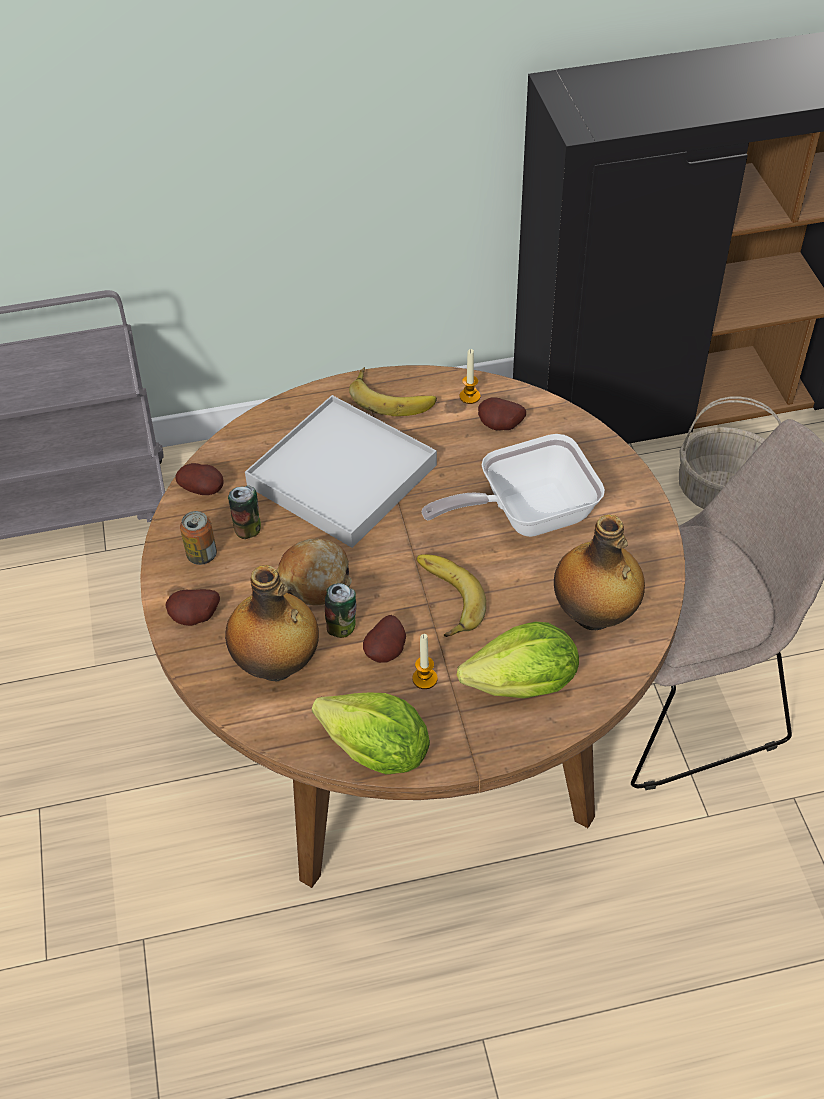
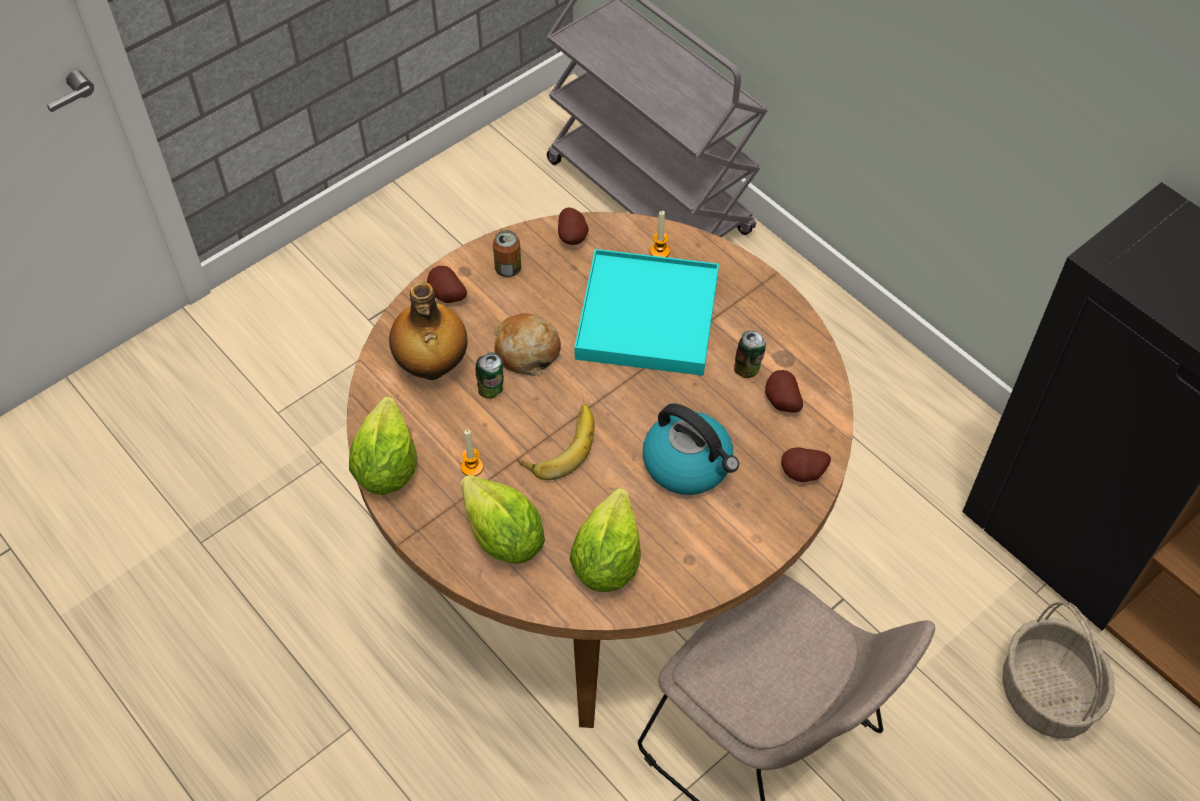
camera: 60 degrees right, 5 degrees up
can [228,485,261,539] -> can moved to [734,331,766,378]
white tray [245,395,437,548] -> turquoise tray [574,249,719,376]
banana [349,367,437,416] -> none
potato [363,615,406,663] -> potato moved to [781,447,831,482]
frying pan [421,434,605,537] -> kettle [643,403,739,495]
candle [460,349,480,404] -> candle moved to [650,211,670,257]
bottle [554,515,645,630] -> lettuce [570,488,641,592]

